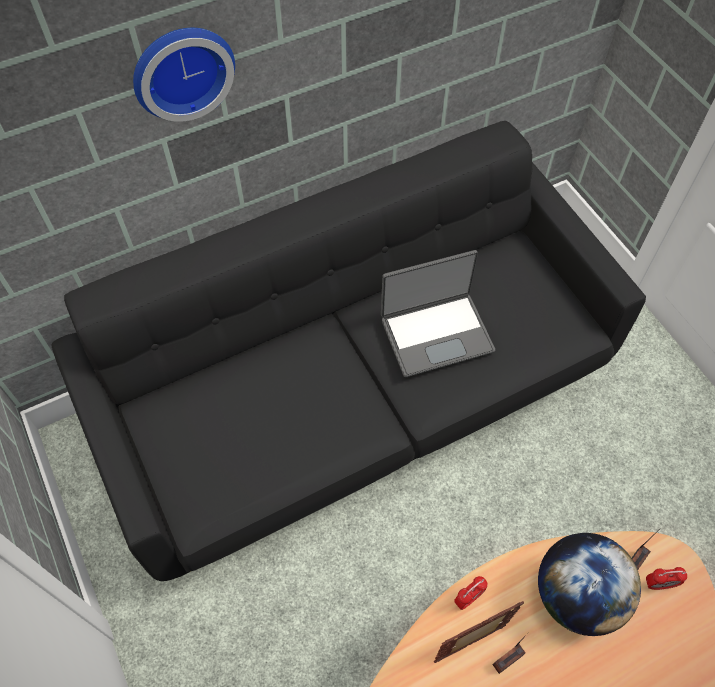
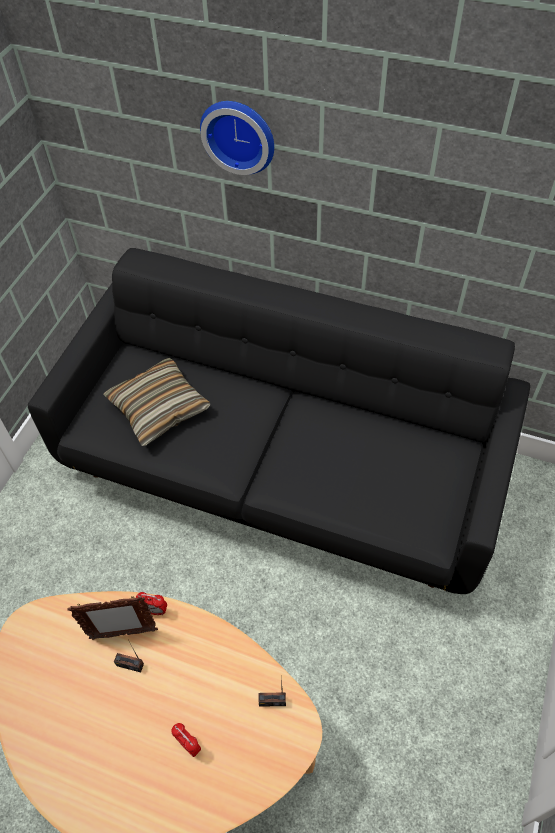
camera: 50 degrees right, 5 degrees down
laptop [381,250,495,377] -> none
picture frame [434,601,524,663] -> picture frame turned 150 degrees clockwise [67,596,158,640]
globe [538,533,641,636] -> none
alarm clock [646,567,687,590] -> alarm clock moved to [171,723,201,757]
none -> pillow [104,358,210,446]

